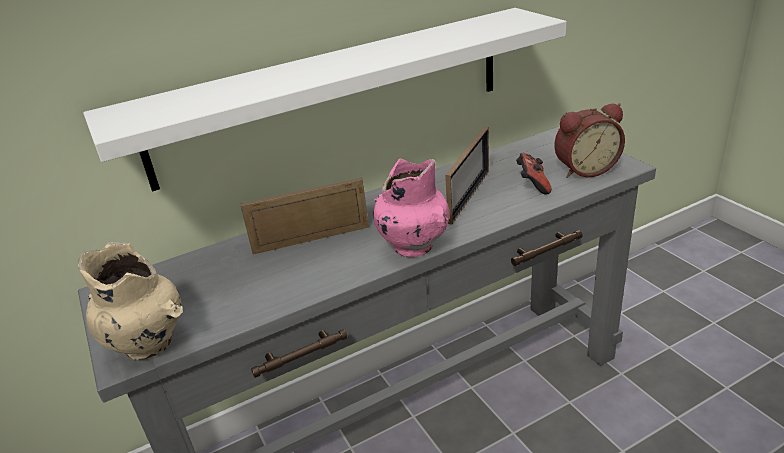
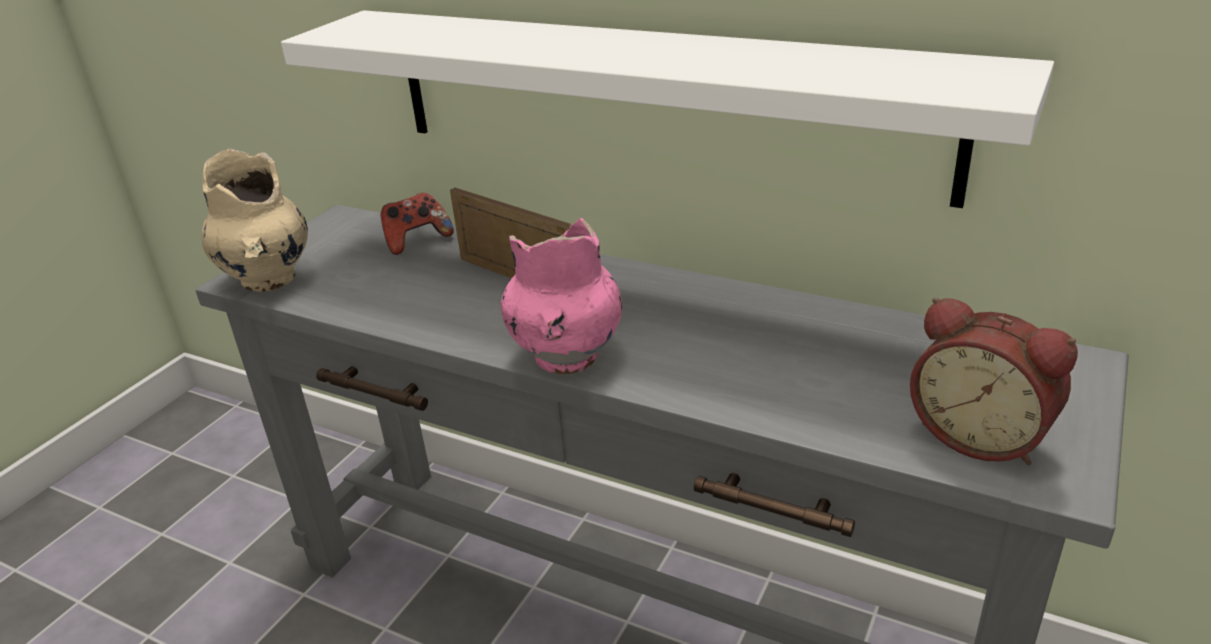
camera: 55 degrees right, 0 degrees up
picture frame [445,127,489,224] -> none
game controller [516,153,551,194] -> game controller moved to [380,192,454,255]

